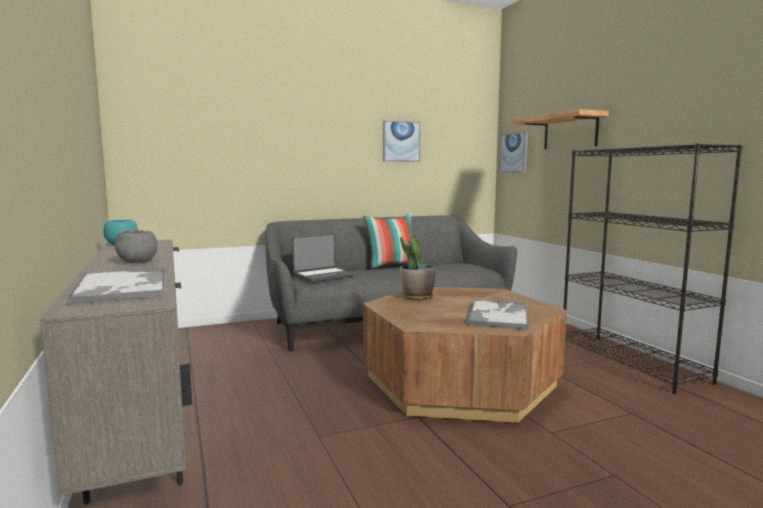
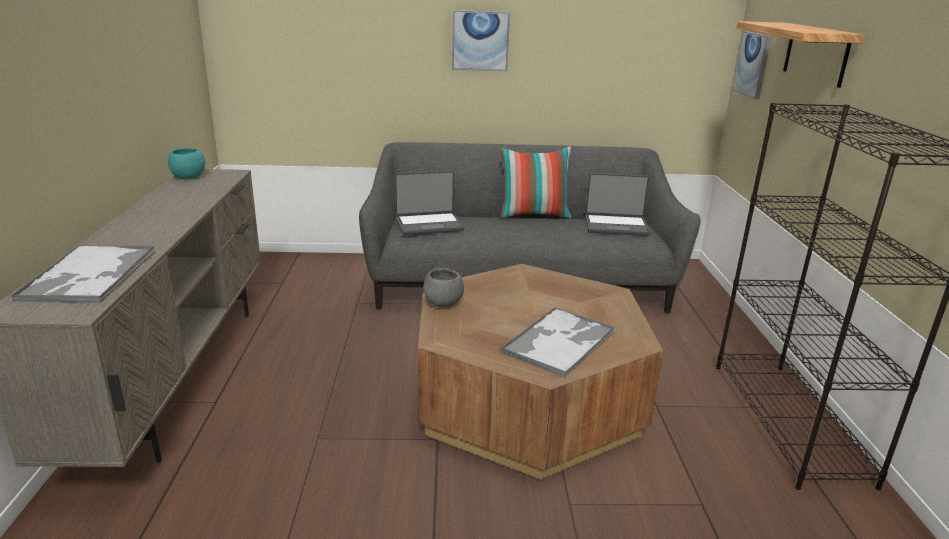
camera: 20 degrees right, 15 degrees up
grey bowl [115,230,158,263] -> grey bowl moved to [423,268,464,308]
picture [383,120,421,162] -> picture moved to [452,10,510,71]
potted plant [400,235,435,300] -> none
none -> laptop [585,173,650,236]

